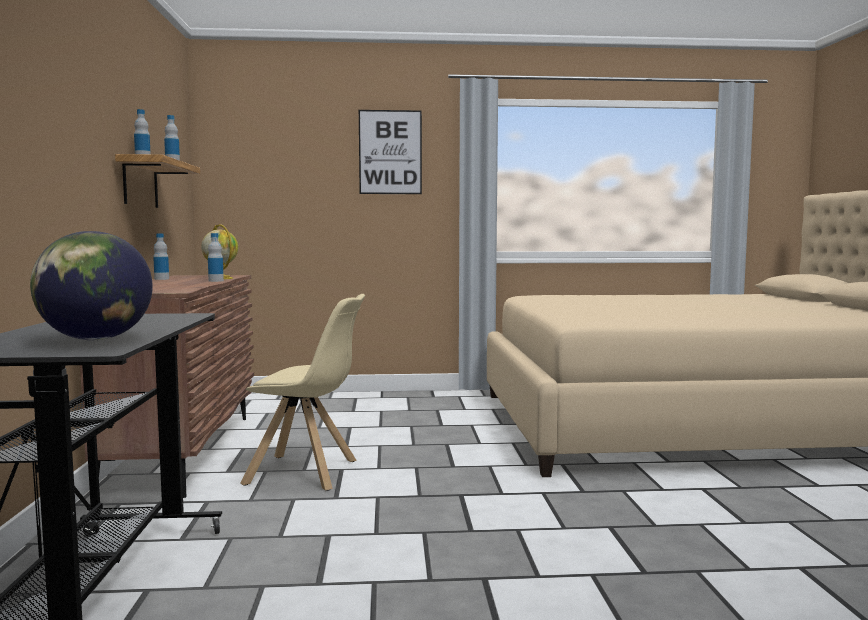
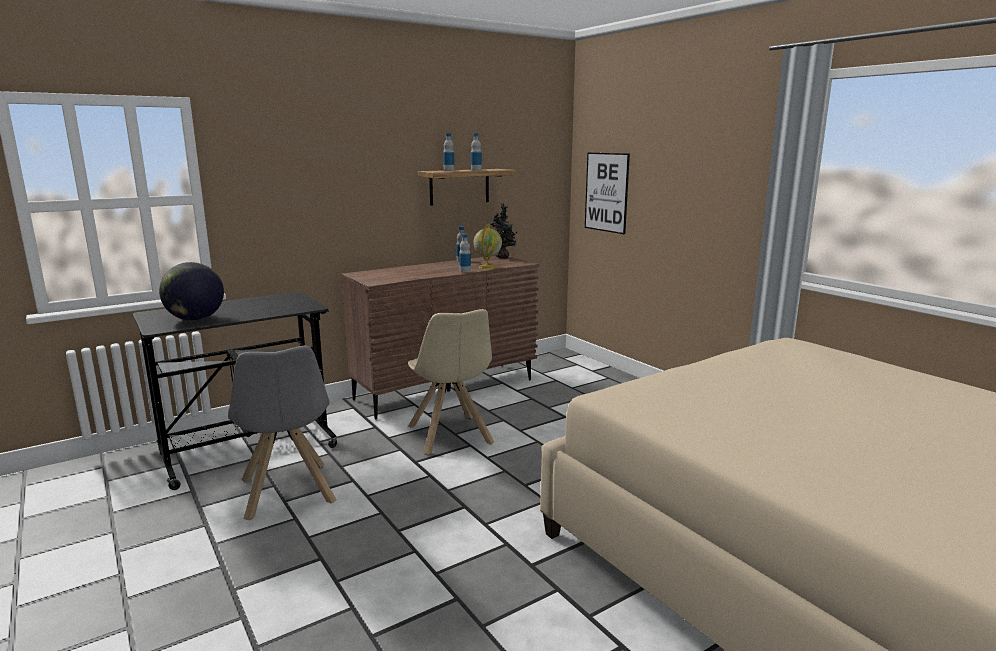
camera: 60 degrees right, 10 degrees up
picture [359,110,422,194] -> picture moved to [585,153,630,234]
none -> grey chair [228,346,337,520]
none -> potted plant [490,204,517,258]

